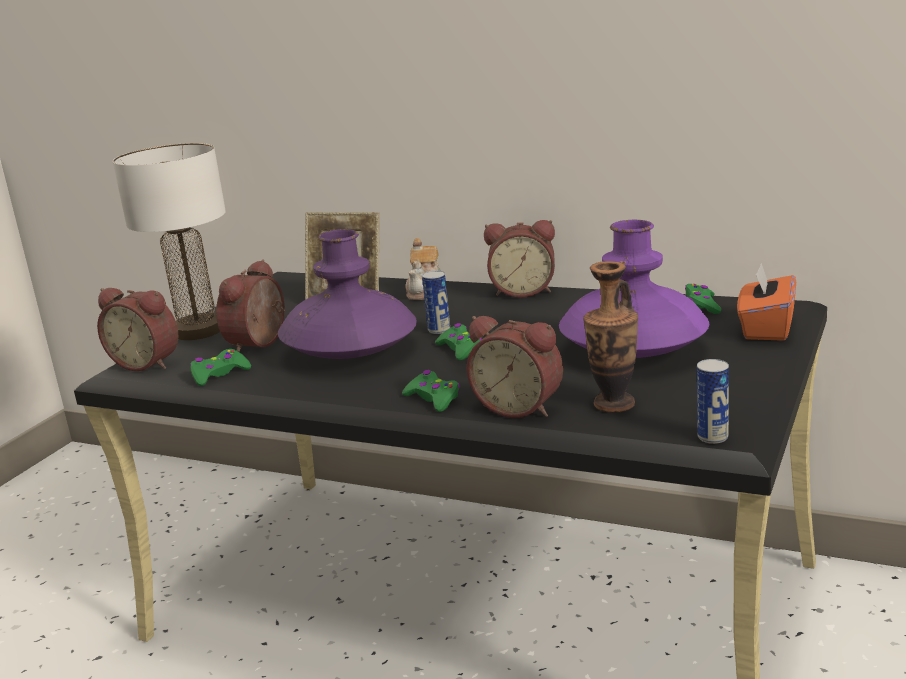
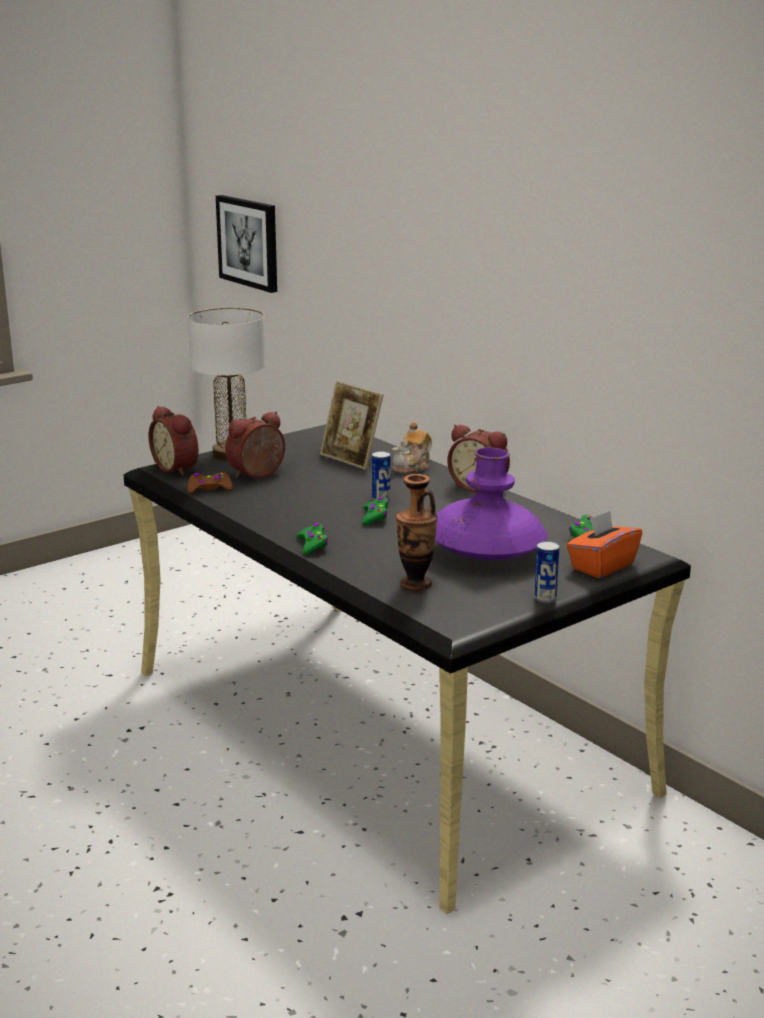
camera: 25 degrees right, 0 degrees up
green game controller [190,349,251,386] -> brown game controller [188,472,232,494]
purple vase [278,229,417,359] -> none
alarm clock [467,316,563,418] -> none
can [697,359,729,444] -> can moved to [535,541,560,603]
none -> picture [216,195,277,293]

